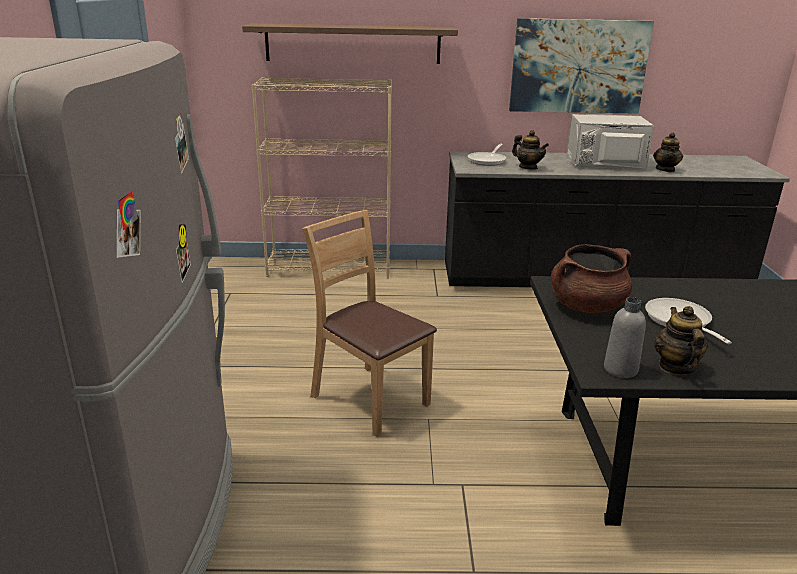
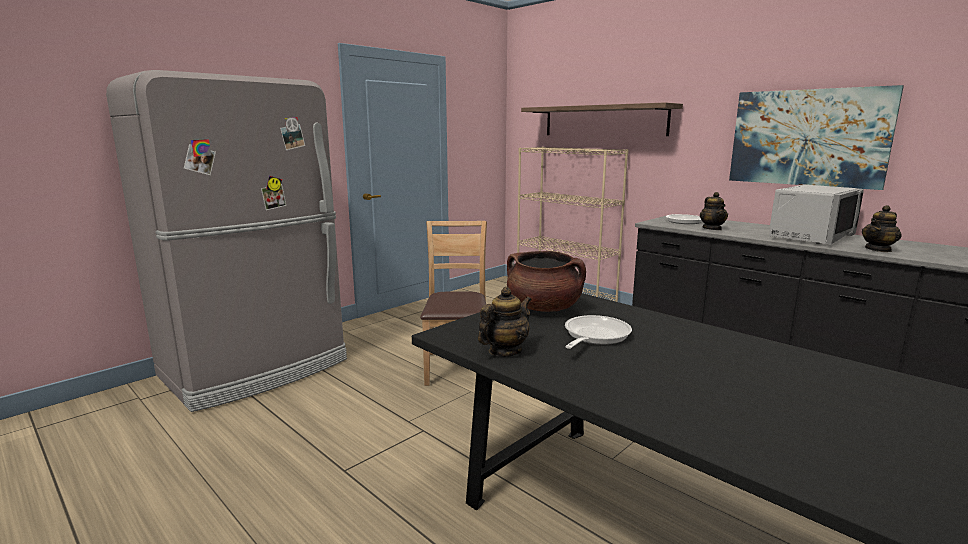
camera: 45 degrees right, 10 degrees down
grey microwave [567,114,654,169] -> grey microwave turned 90 degrees clockwise [769,184,864,244]
grey bottle [604,297,646,378] -> none

